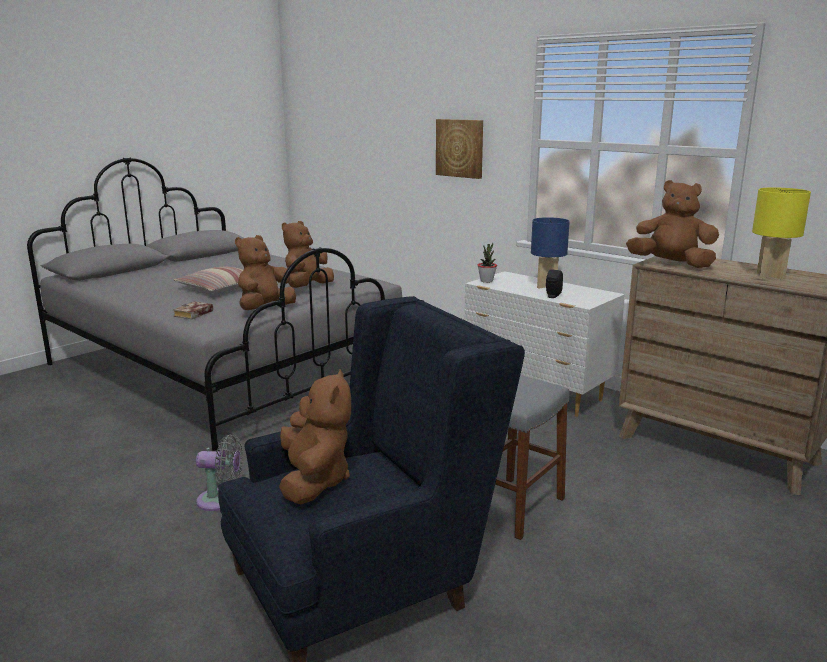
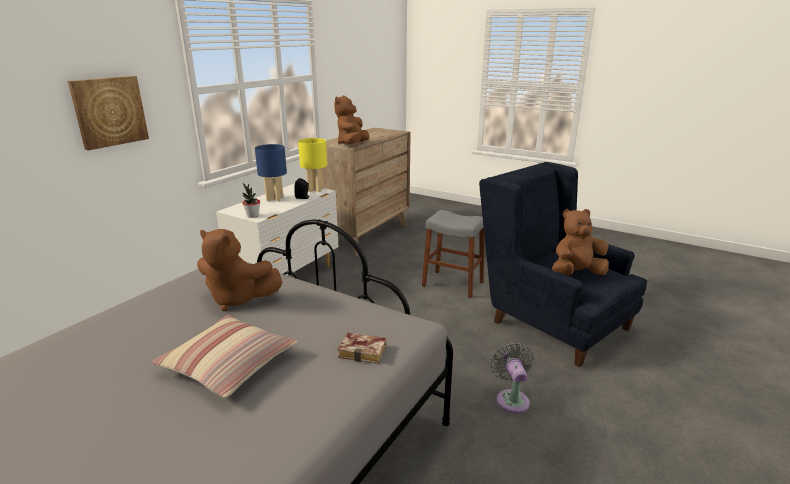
camera: 100 degrees left, 5 degrees up
brown plush toy [235,235,296,310] -> none
yellow table lamp [752,187,811,280] -> yellow table lamp moved to [298,138,327,192]

